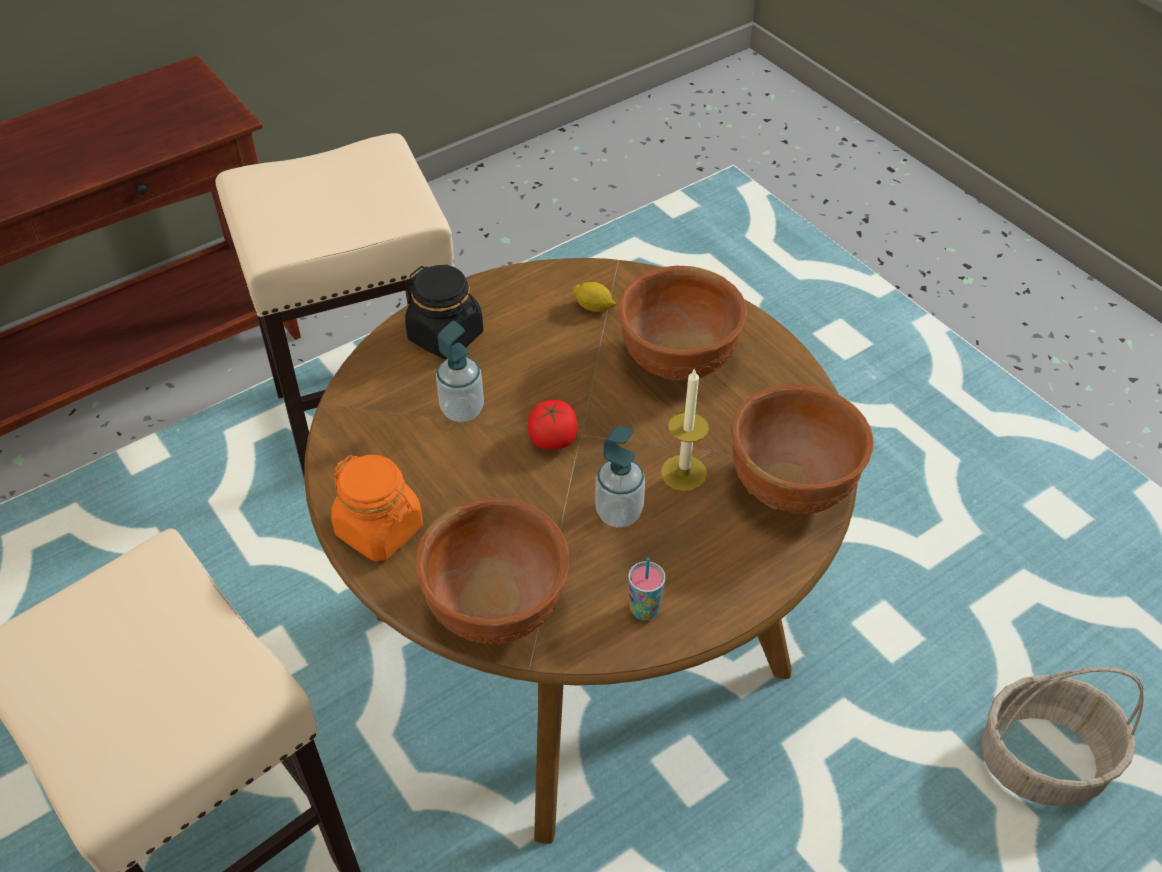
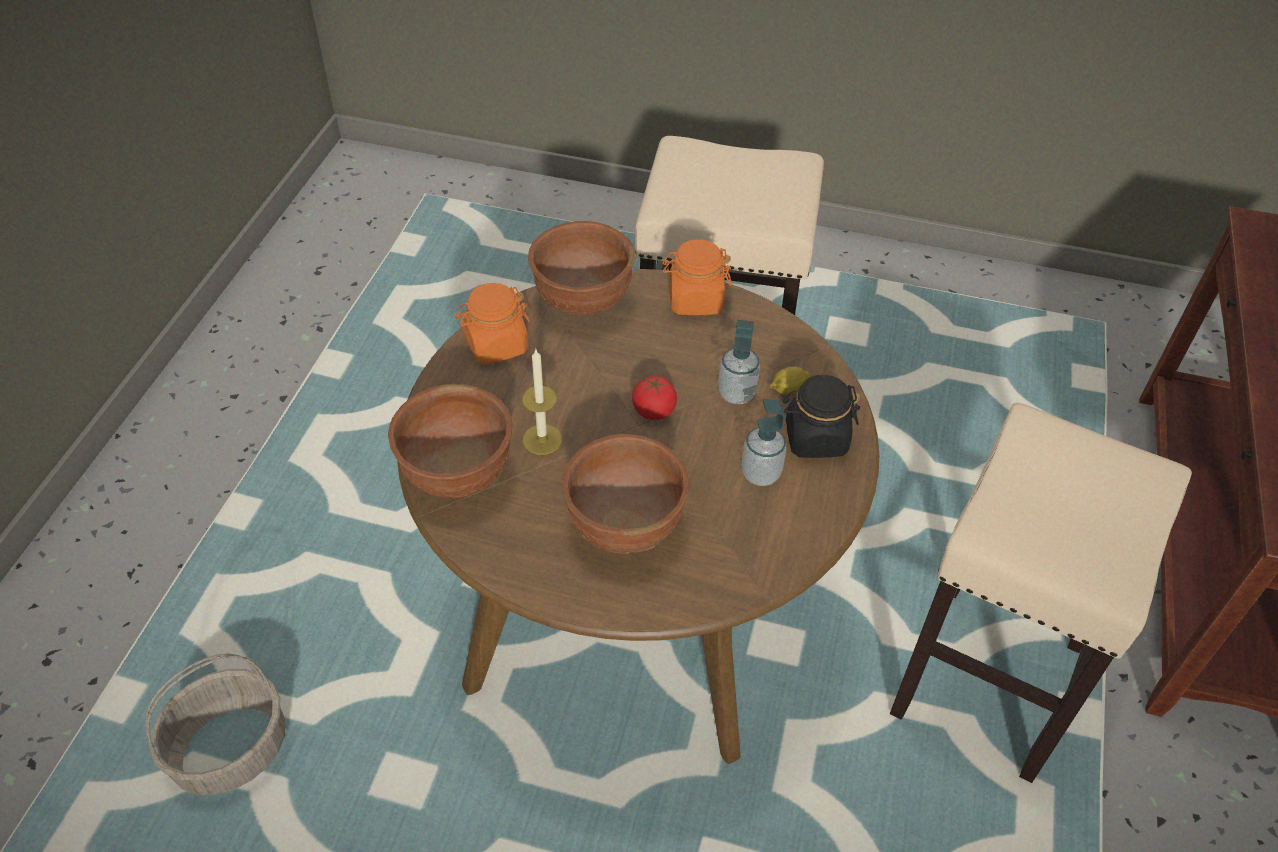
camera: 140 degrees right, 0 degrees up
lemon [572,282,616,312] -> lemon moved to [770,367,812,394]
soap dispenser [595,426,645,527] -> soap dispenser moved to [742,399,786,486]
cup [628,558,666,620] -> orange jar [455,283,530,365]

